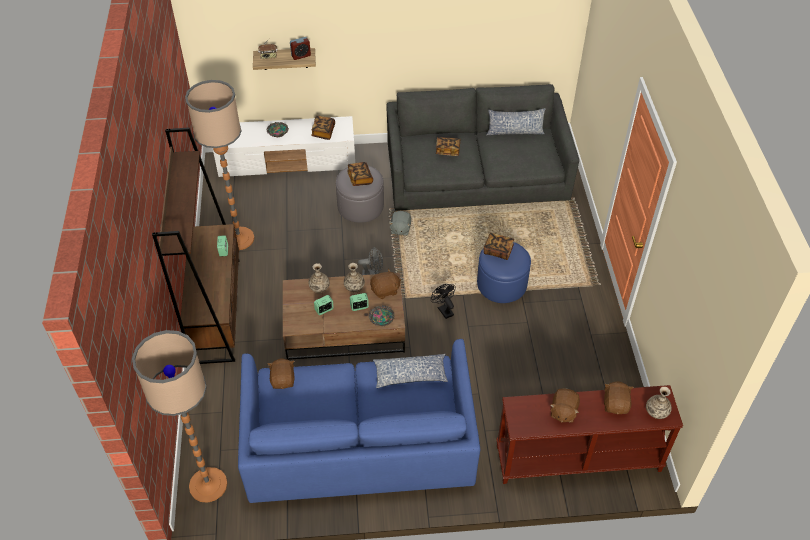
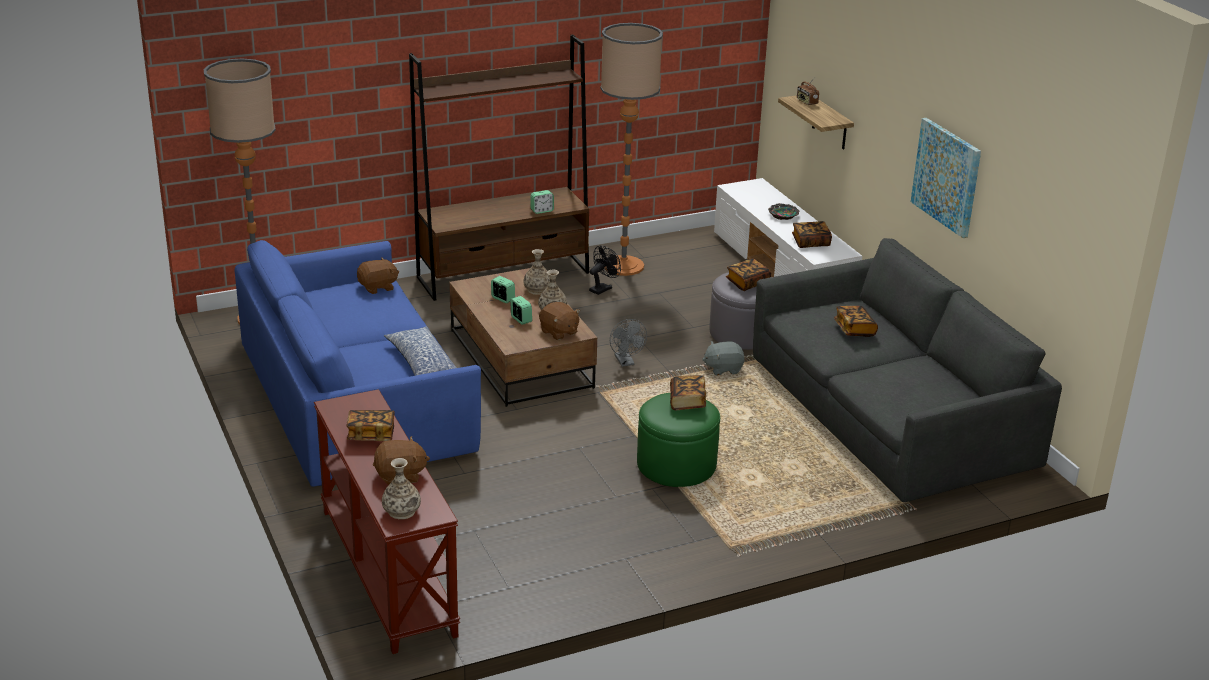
camera: 70 degrees right, 20 degrees down
alarm clock [290,37,311,60] -> none
bowl [368,305,395,326] -> none
black fan [431,284,456,319] -> black fan moved to [589,246,621,295]
blue ottoman [477,242,531,303] -> green ottoman [637,393,720,487]
pillow [486,108,546,136] -> none
brown plush toy [550,388,580,423] -> book [347,410,395,441]
none -> picture [911,118,981,238]

